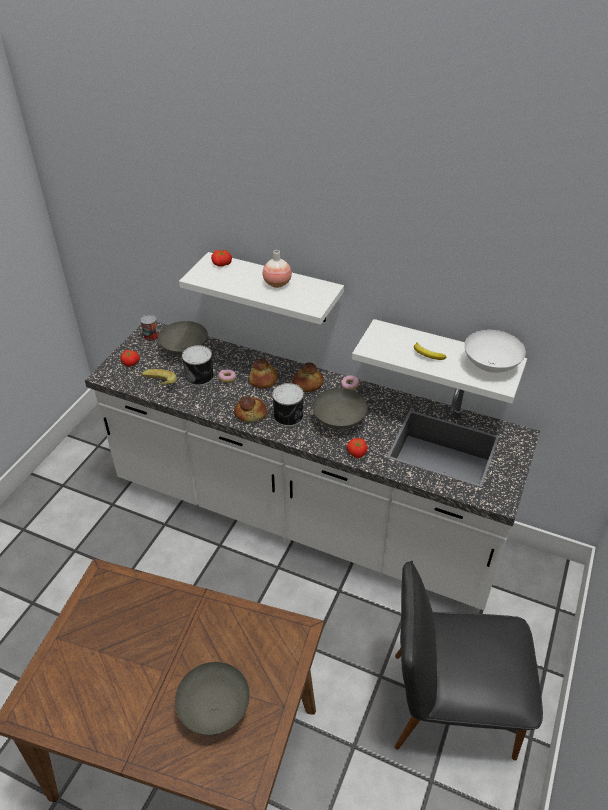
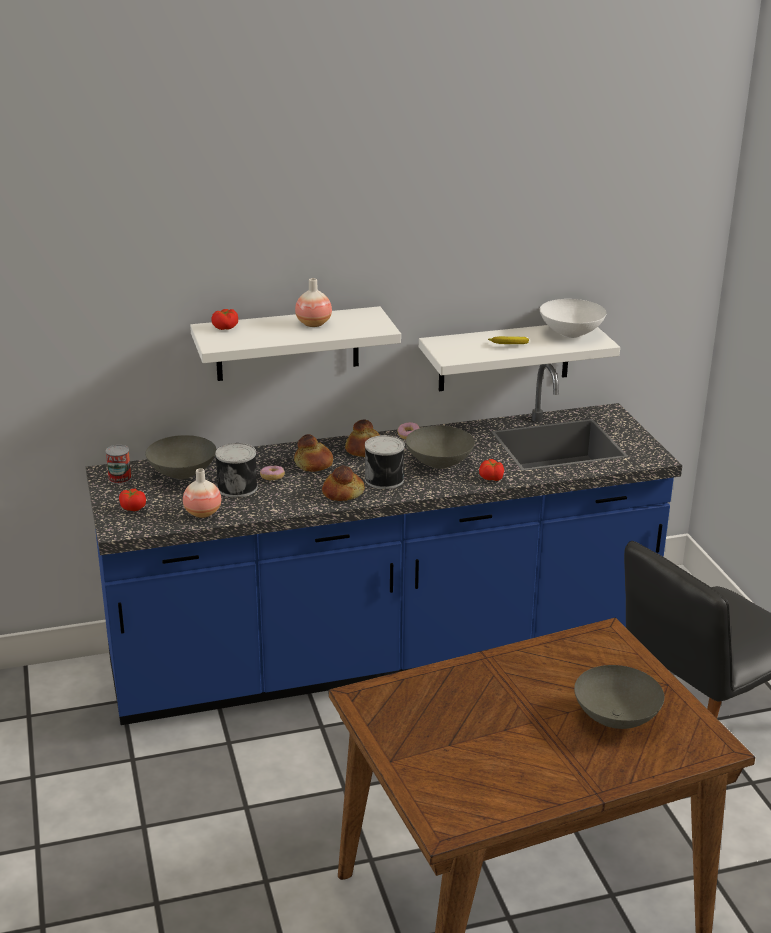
camera: 40 degrees left, 15 degrees down
white counter [85,322,540,610] -> blue counter [86,364,682,725]
banana [141,369,177,386] -> vase [183,468,221,518]

